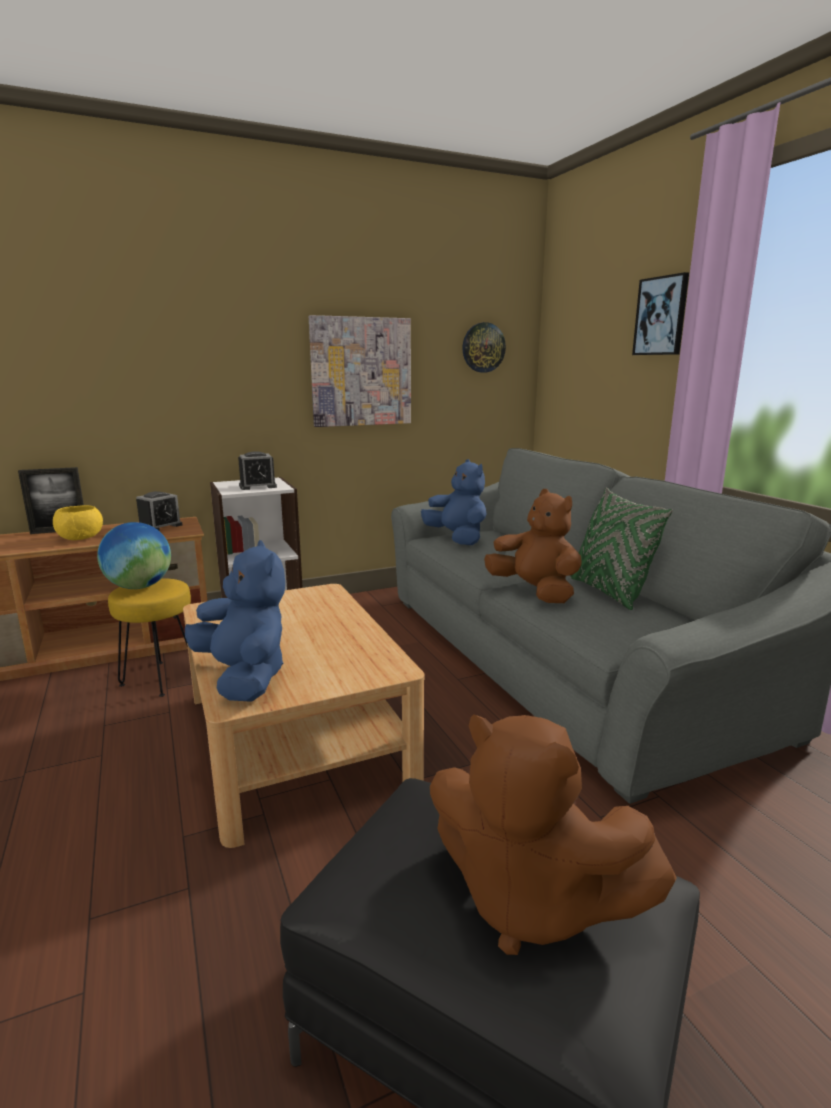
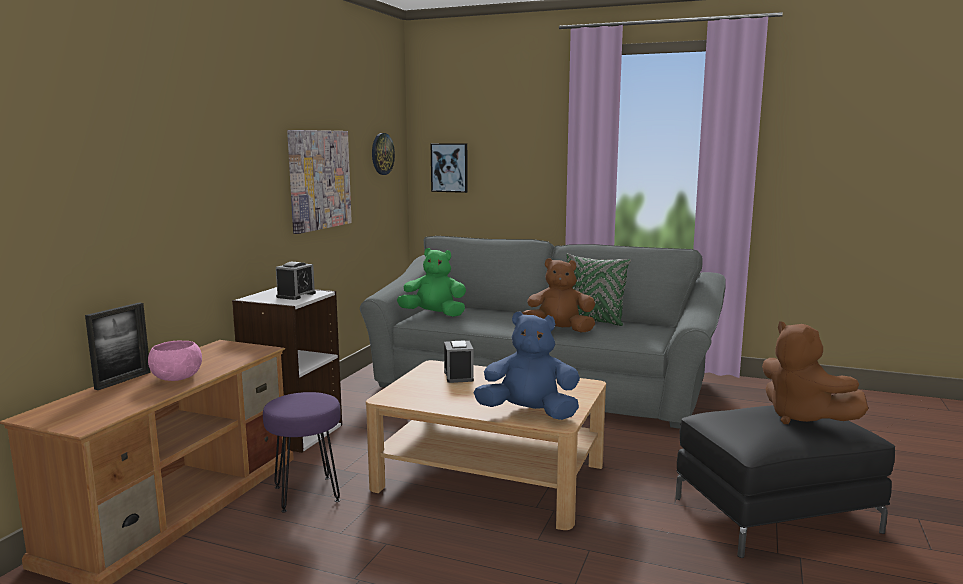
camera: 45 degrees left, 5 degrees down
yellow bowl [53,505,103,540] -> pink bowl [148,341,202,381]
globe [97,522,171,589] -> none
yellow stool [108,578,191,697] -> purple stool [263,392,341,513]
alarm clock [136,491,182,531] -> alarm clock moved to [444,340,474,383]
blue plush toy [421,459,486,545] -> green plush toy [397,248,466,317]
brown plush toy [430,714,677,955] -> brown plush toy turned 75 degrees clockwise [762,321,868,424]
picture [632,272,689,355] -> picture moved to [431,143,468,193]

